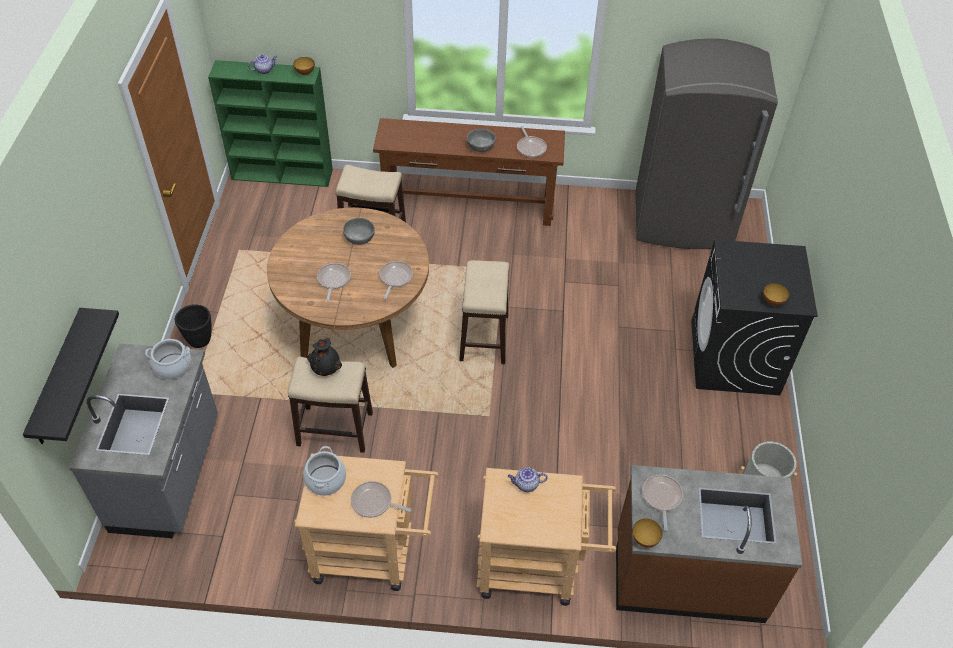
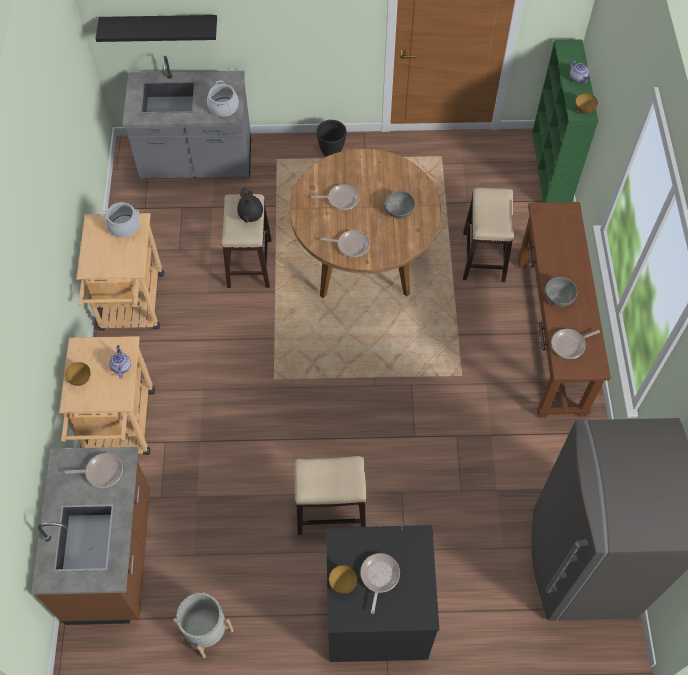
camera: 85 degrees right, 10 degrees up
frying pan [351,481,412,518] -> frying pan moved to [360,553,400,614]
stool [459,260,509,364] -> stool moved to [294,456,366,535]
bowl [632,519,663,547] -> bowl moved to [65,362,91,386]

